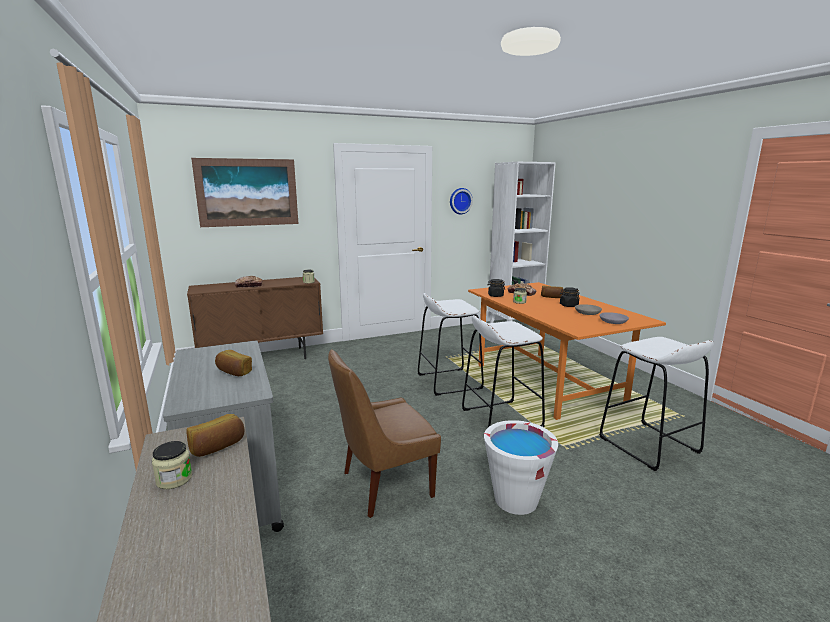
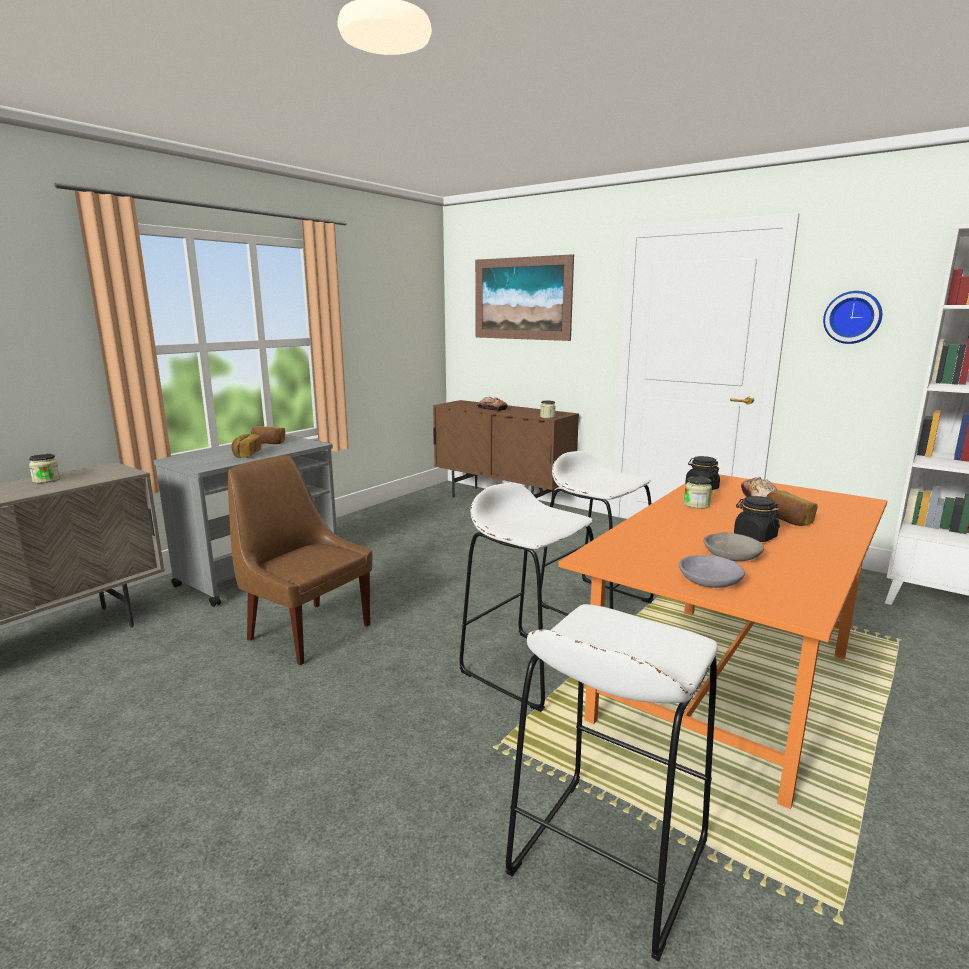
camera: 60 degrees right, 0 degrees up
bread [186,414,244,457] -> bread moved to [251,426,285,444]
white bucket [484,420,558,515] -> none

